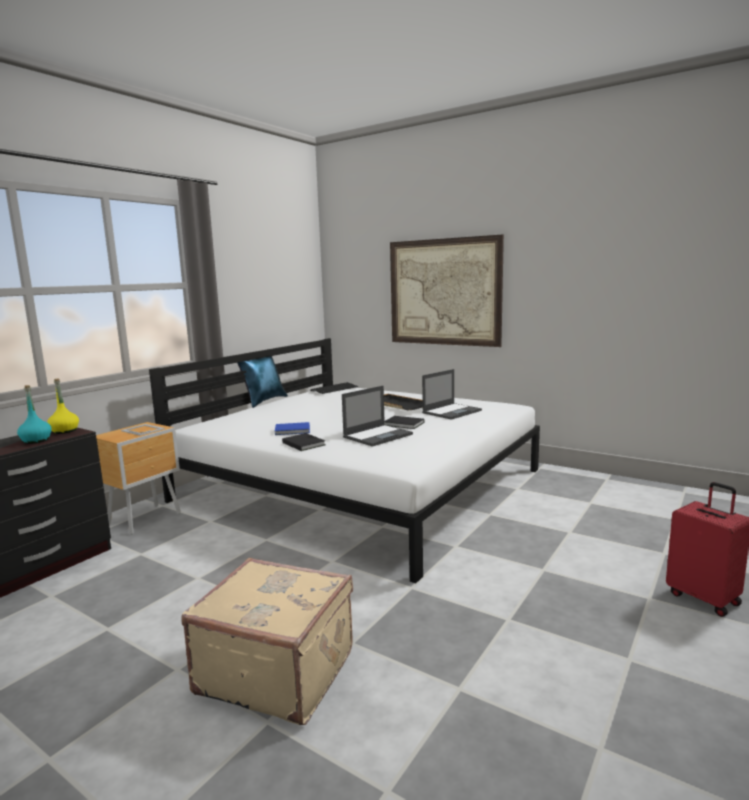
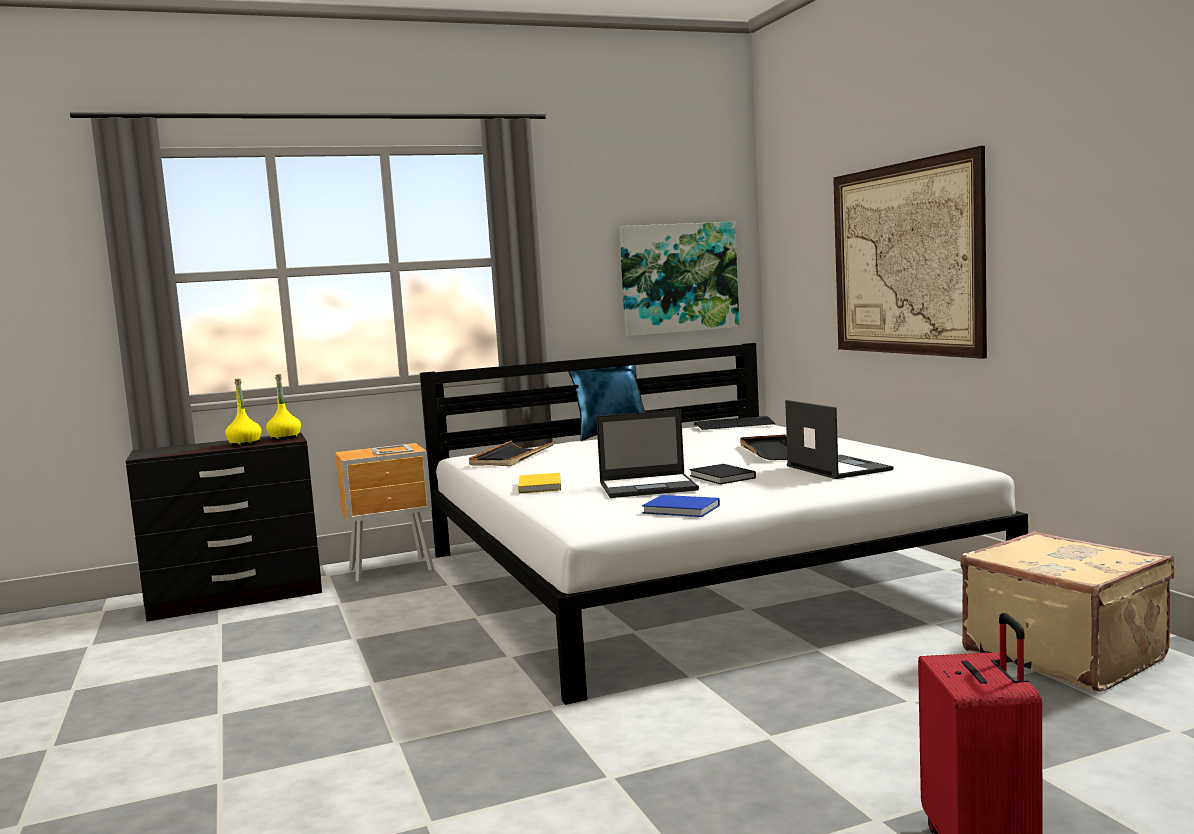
camera: 35 degrees right, 5 degrees down
turquoise bottle [17,385,52,444] -> yellow bottle [225,378,262,446]
beige suitcase [181,558,353,725] -> beige suitcase moved to [961,531,1175,692]
blue book [275,422,310,435] -> blue book moved to [642,495,720,517]
black book [282,433,325,451] -> yellow book [518,473,561,493]
laptop [422,369,482,420] -> laptop turned 105 degrees counterclockwise [785,400,893,479]
none -> black tray [469,440,555,466]
none -> picture [619,222,740,337]

